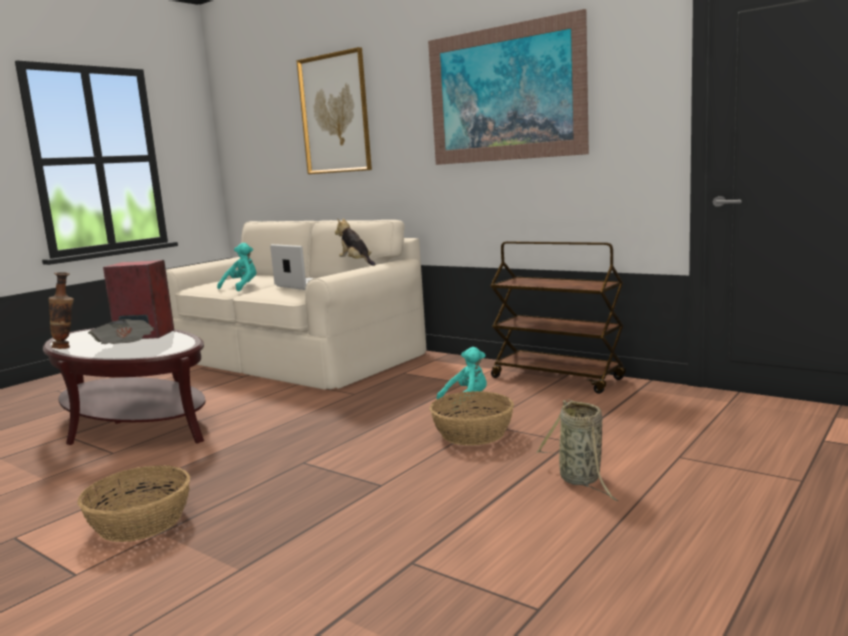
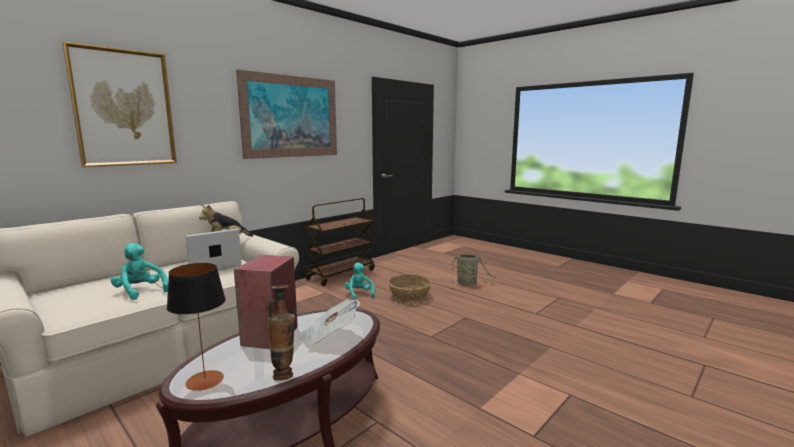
camera: 85 degrees left, 0 degrees up
basket [77,465,190,542] -> none
none -> table lamp [167,263,226,391]

